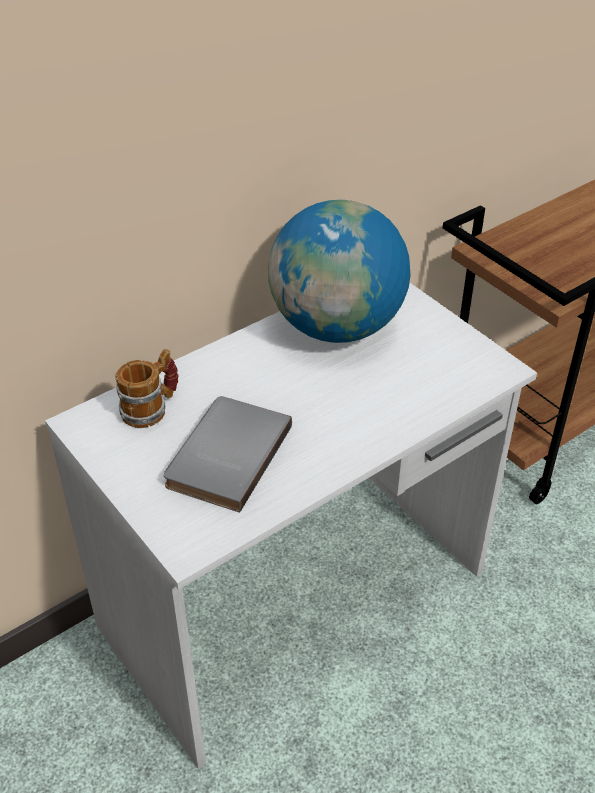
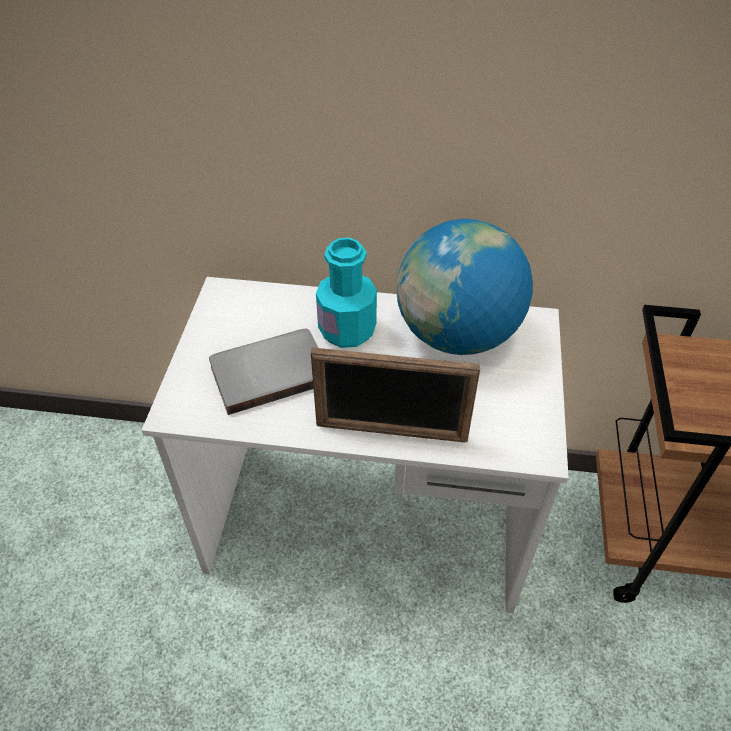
camera: 45 degrees right, 5 degrees up
mug [115,349,179,428] -> none
none -> picture frame [311,348,480,443]
none -> turquoise bottle [316,238,377,348]

